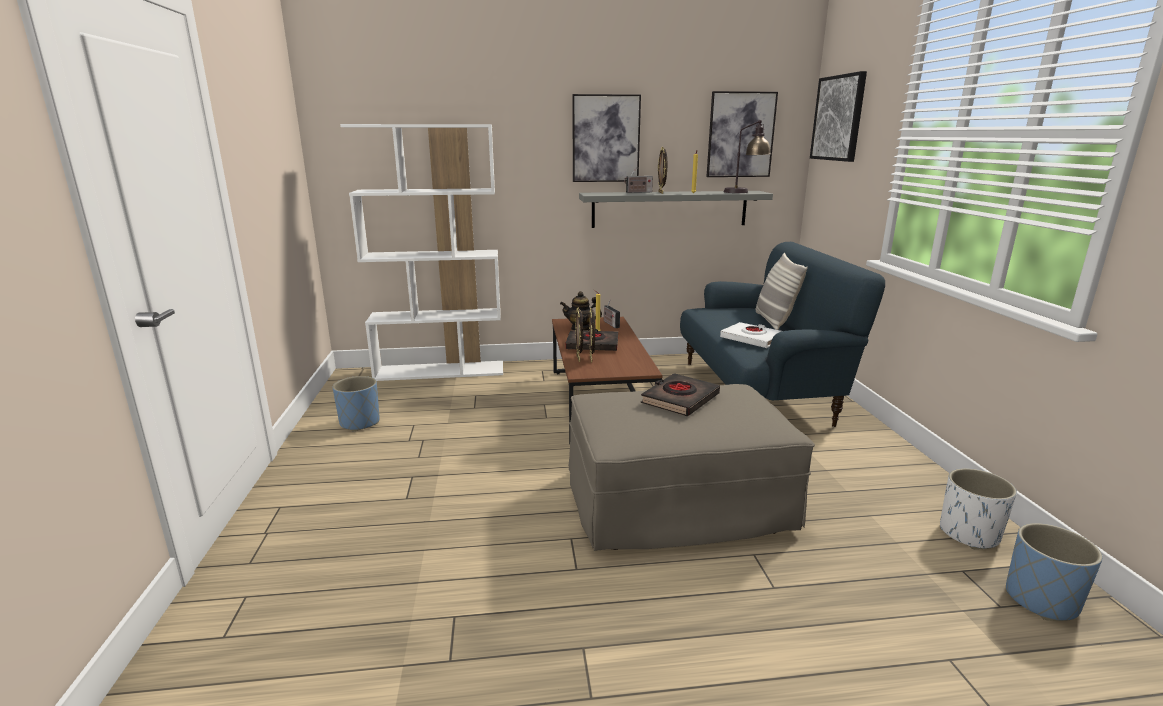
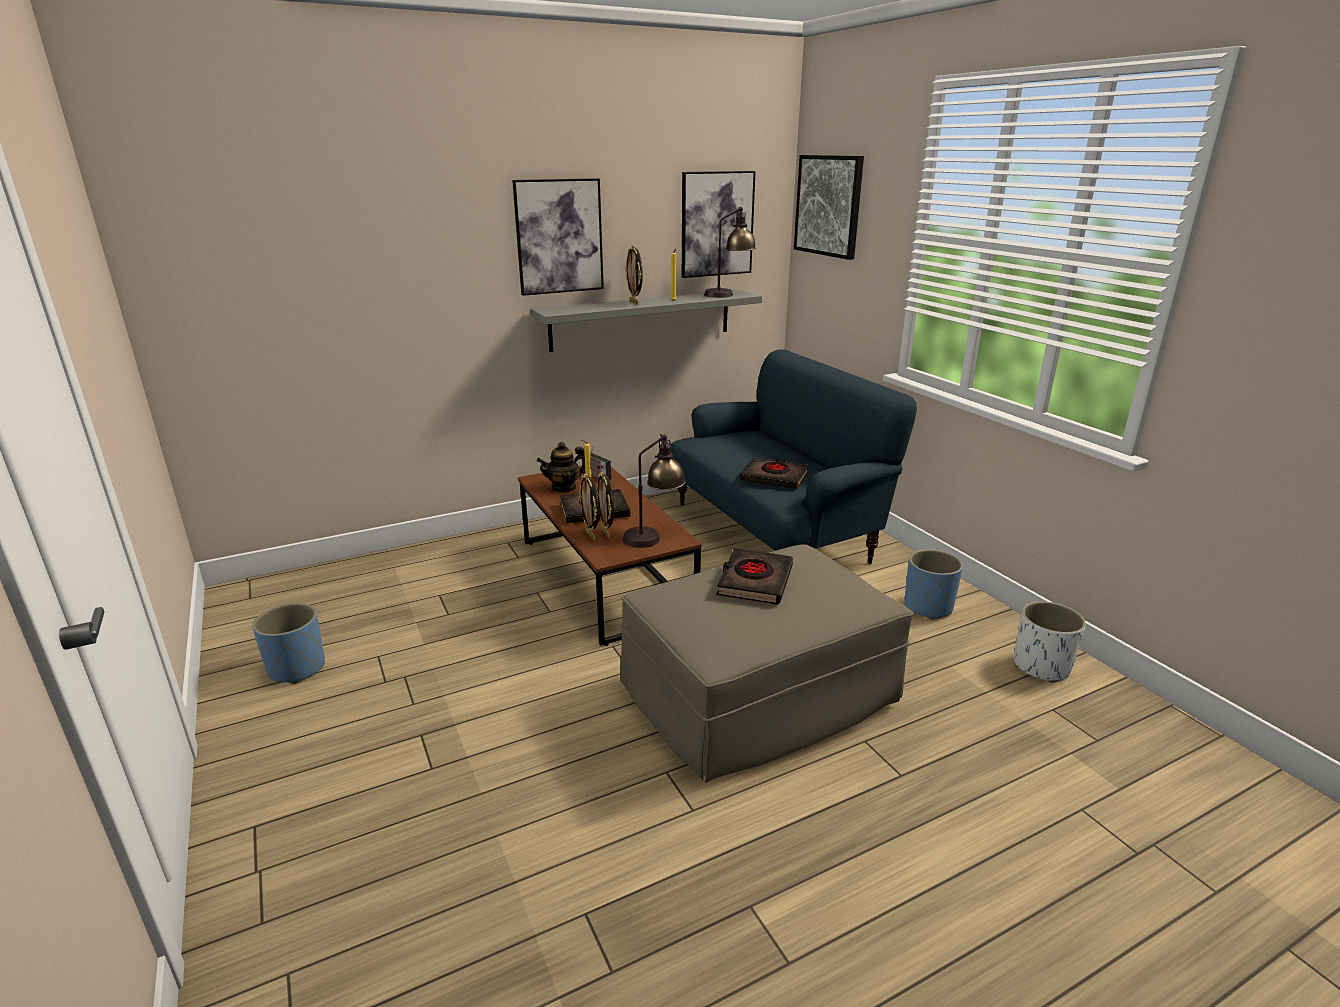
camera: 20 degrees left, 5 degrees up
white bookcase [340,124,503,381] -> none
radio [624,167,653,193] -> none
white book [720,322,781,348] -> black book [740,457,809,489]
pillow [756,253,807,330] -> none
blue planter [1006,523,1103,621] -> blue planter moved to [905,549,963,620]
none -> table lamp [623,434,686,548]

